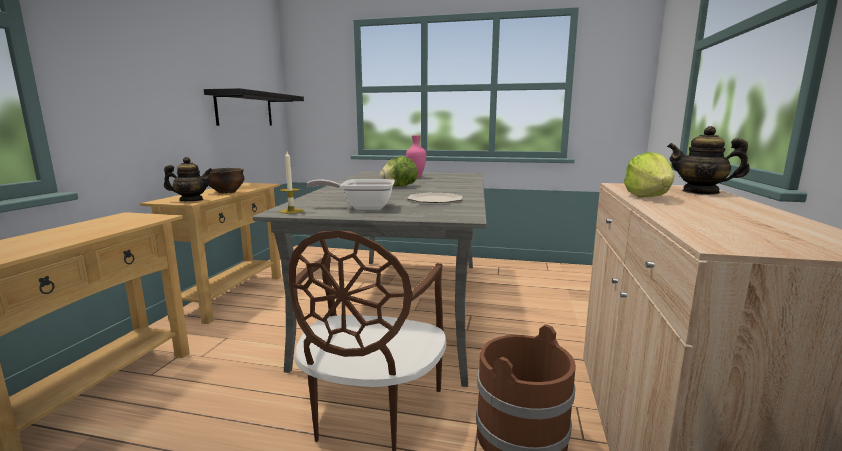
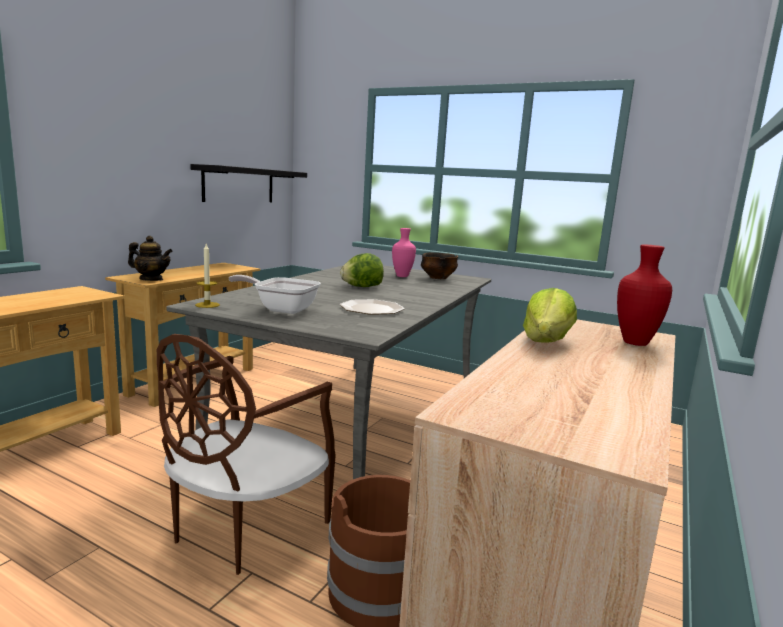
camera: 15 degrees right, 0 degrees up
bowl [209,168,245,194] -> bowl moved to [421,252,458,279]
teapot [667,126,750,195] -> red vase [617,244,672,346]

